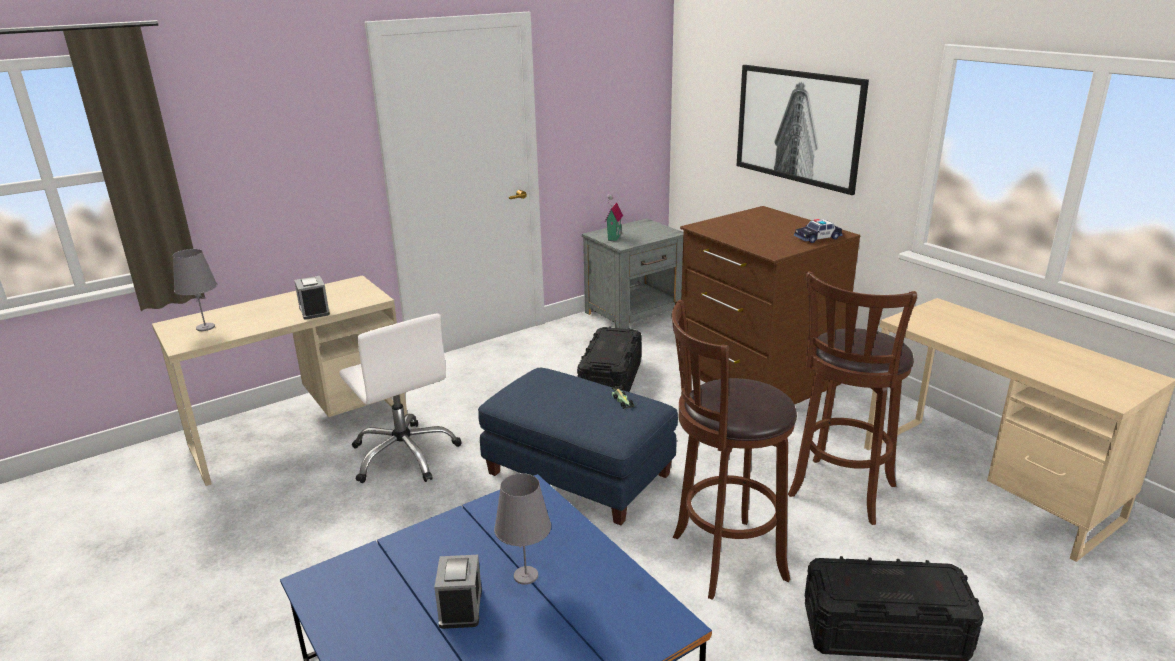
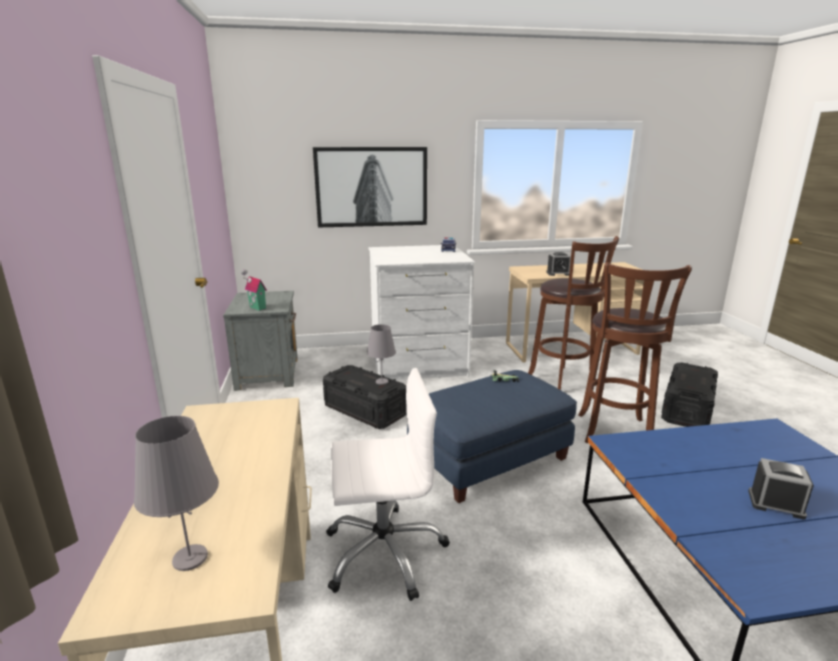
camera: 65 degrees left, 5 degrees down
alarm clock [294,276,330,320] -> alarm clock moved to [546,252,571,276]
grey table lamp [494,473,551,585] -> grey table lamp moved to [367,324,396,385]
brown dresser [679,206,860,405] -> white dresser [369,245,475,381]

